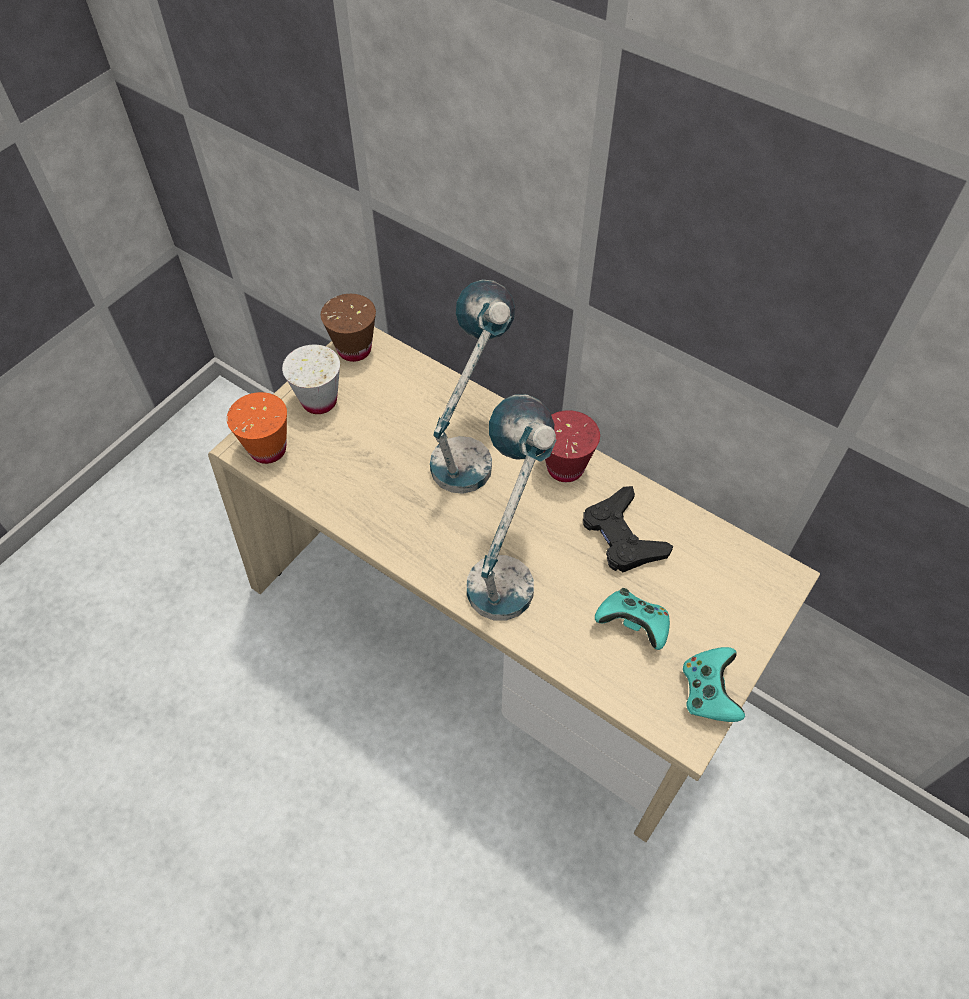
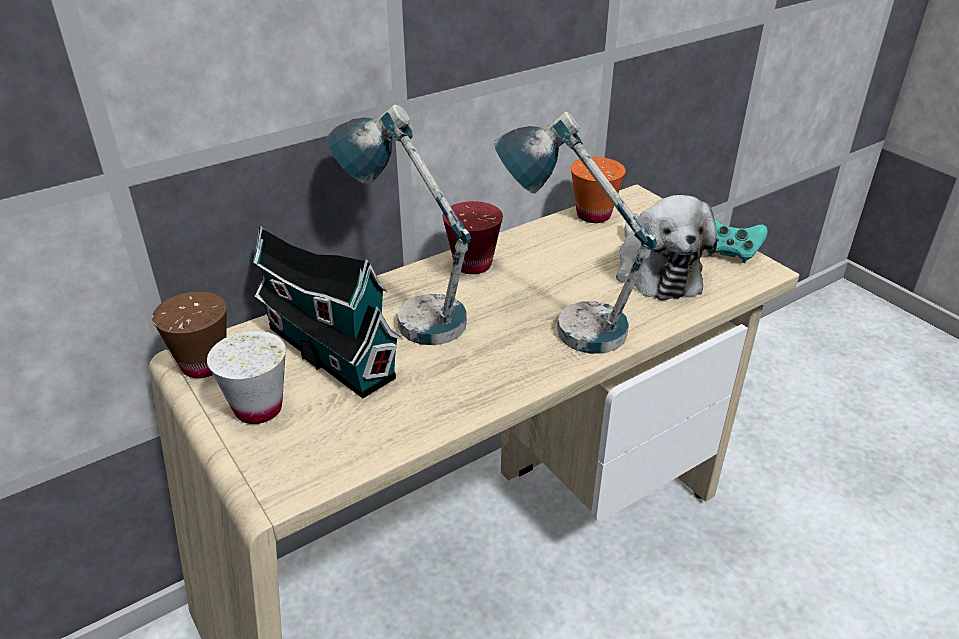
camera: 70 degrees left, 20 degrees down
orange cup [227,392,287,464] -> orange cup moved to [571,157,626,223]
black game controller [583,486,673,572] -> none
turquoise game controller [595,588,670,650] -> plush toy [616,195,717,300]
none -> toy house [253,226,403,398]

